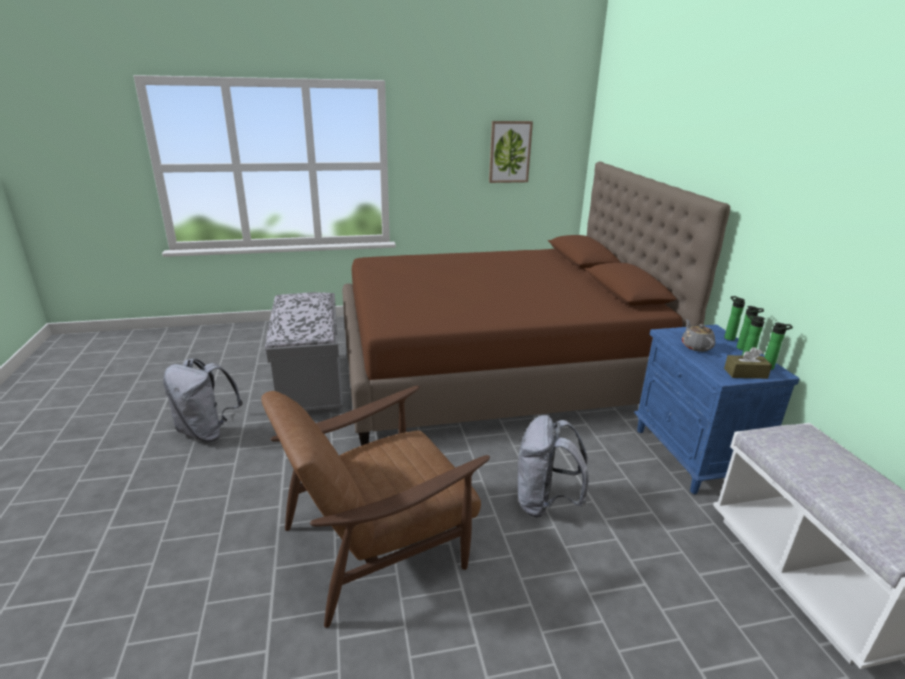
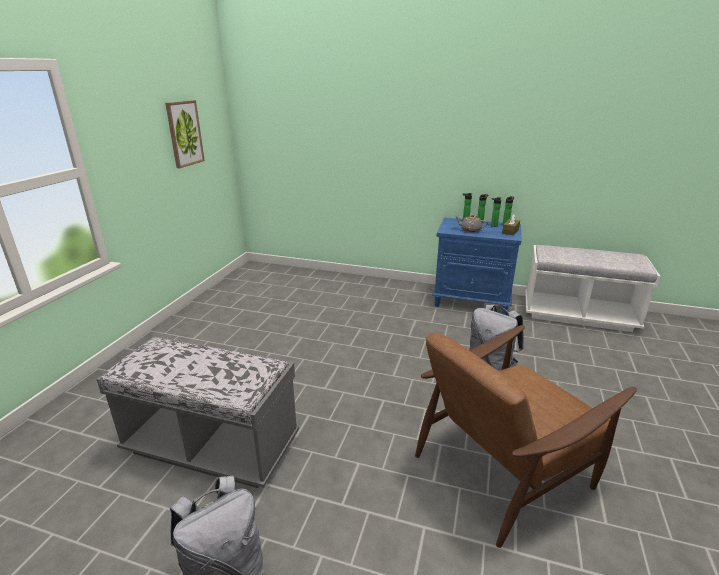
camera: 60 degrees left, 0 degrees up
brown armchair [261,386,490,628] -> brown armchair turned 60 degrees clockwise [415,325,637,548]
brown bed [342,162,730,446] -> none

